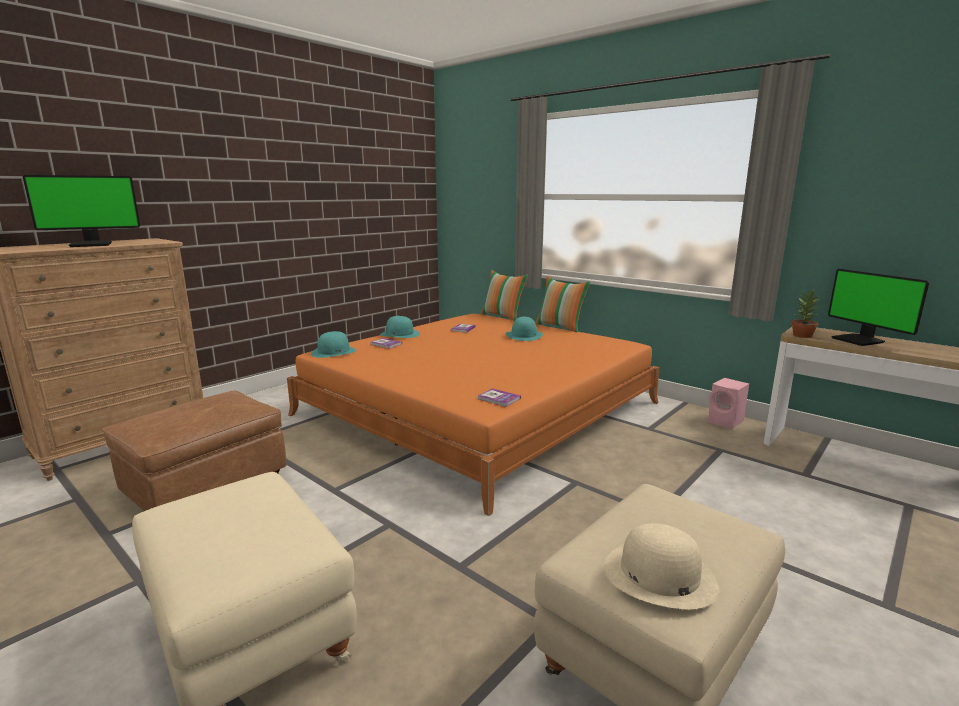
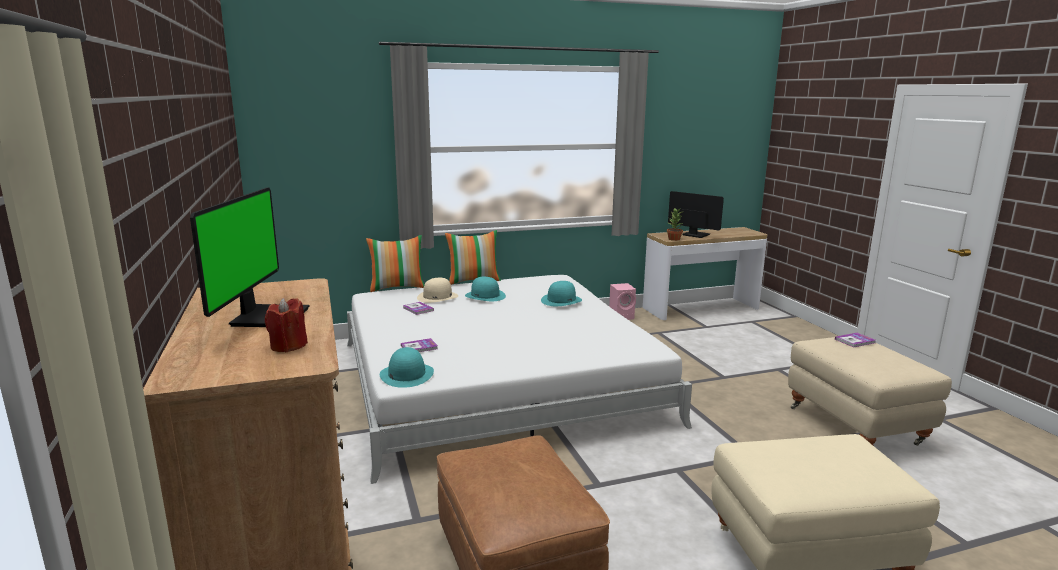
camera: 60 degrees left, 0 degrees up
orange bed [287,314,660,516] -> white bed [347,275,692,484]
turquoise hat [380,316,420,338] -> turquoise hat moved to [541,281,582,306]
book [478,388,521,407] -> book moved to [835,333,876,347]
beige hat [604,523,719,609] -> beige hat moved to [417,278,458,303]
monitor [828,269,929,346] -> monitor turned 150 degrees counterclockwise [668,191,724,238]
none -> red candle [265,298,308,352]

